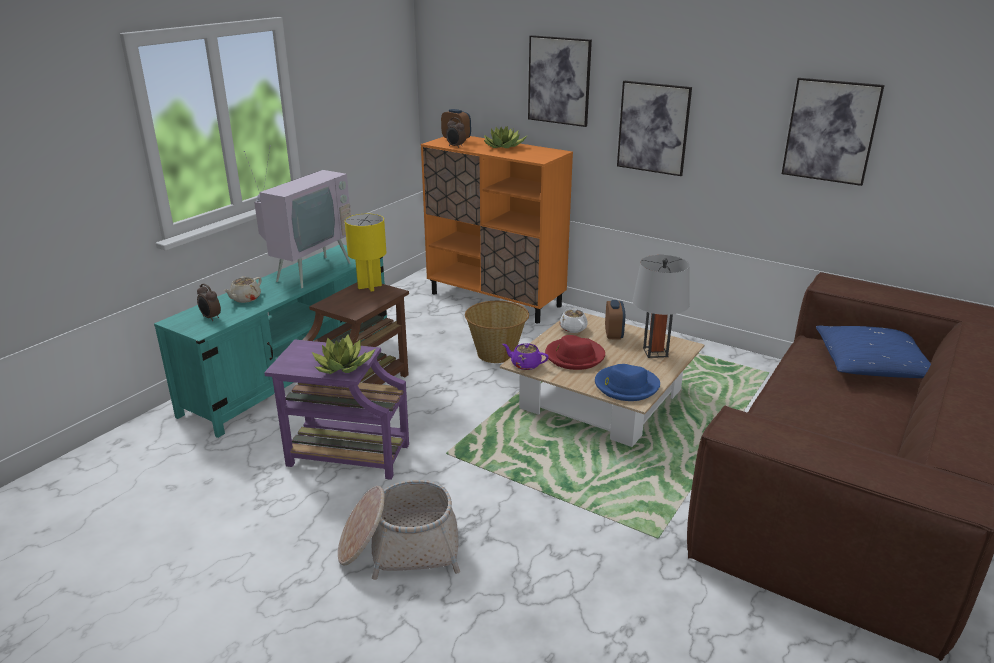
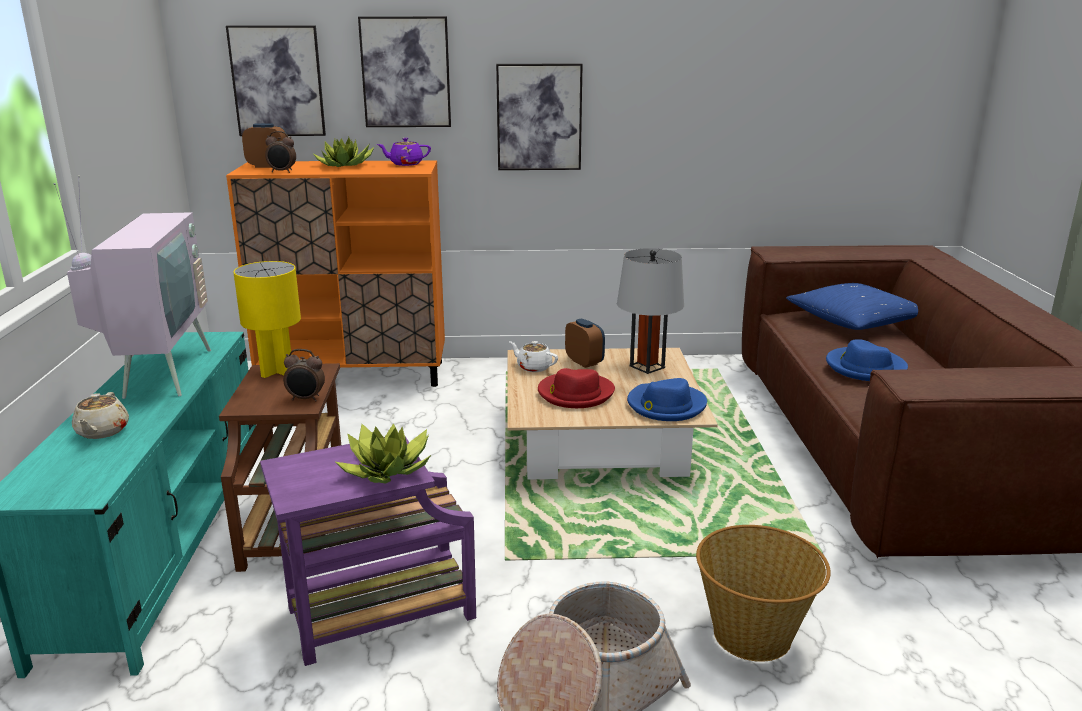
camera: 35 degrees left, 5 degrees down
alarm clock [197,284,221,321] -> alarm clock moved to [283,349,325,402]
basket [465,301,529,363] -> basket moved to [696,525,831,662]
purple teapot [502,343,549,370] -> purple teapot moved to [377,138,431,166]
picture [782,78,885,186] -> picture moved to [226,25,326,136]
none -> blue hat [826,339,908,381]

